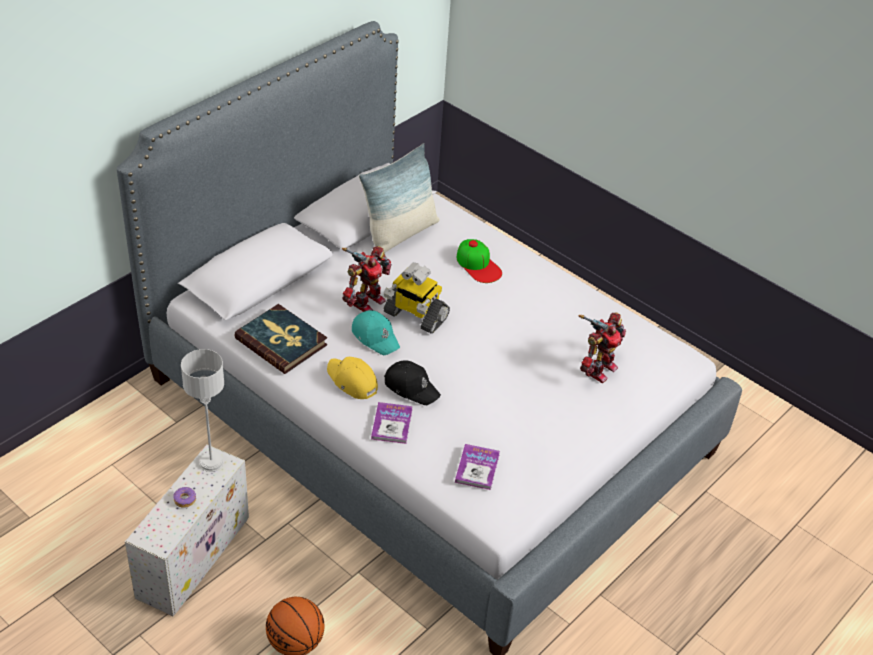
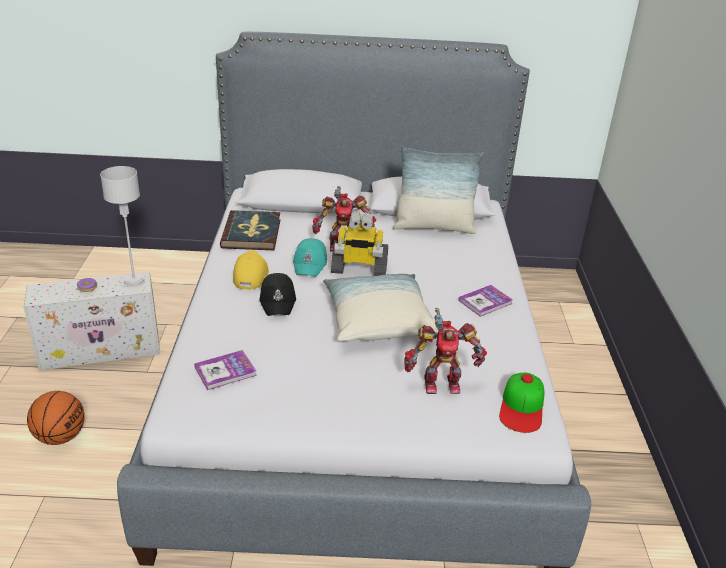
camera: 50 degrees right, 10 degrees down
book [371,402,413,444] -> book moved to [458,285,513,317]
toy robot [384,263,450,334] -> toy robot turned 75 degrees counterclockwise [331,212,388,276]
cap [457,239,502,283] -> cap moved to [499,372,544,433]
none -> pillow [323,274,439,341]

